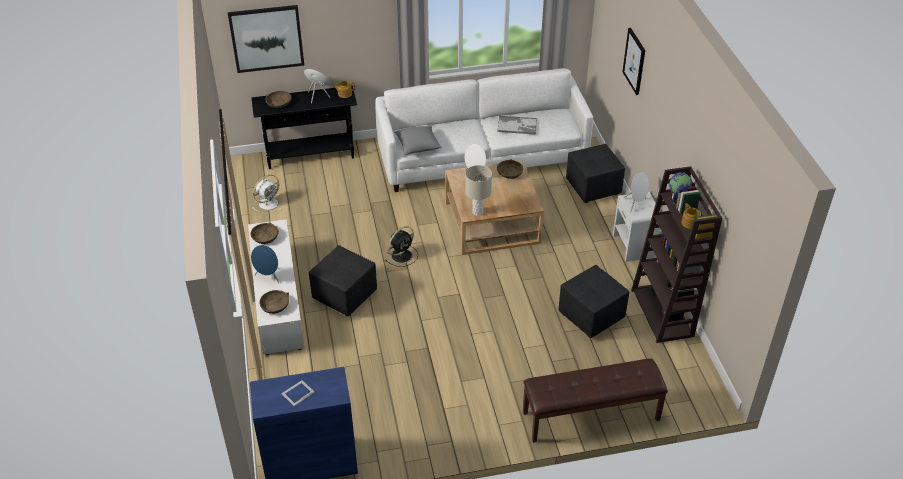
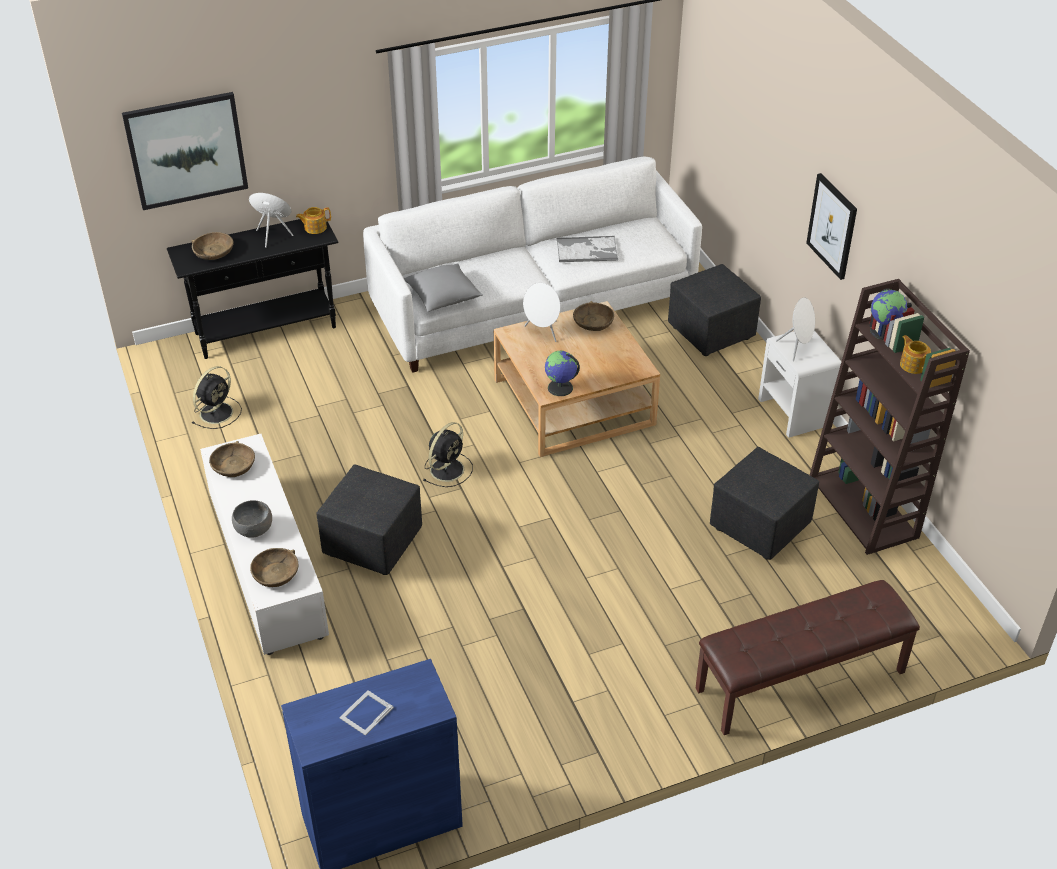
camera: 10 degrees left, 0 degrees up
blue speaker [251,245,279,284] -> grey bowl [232,500,272,538]
white fan [253,175,284,213] -> black fan [191,366,242,429]
beige table lamp [465,165,492,216] -> globe [545,351,580,396]
picture [623,28,645,95] -> picture moved to [806,173,857,280]

